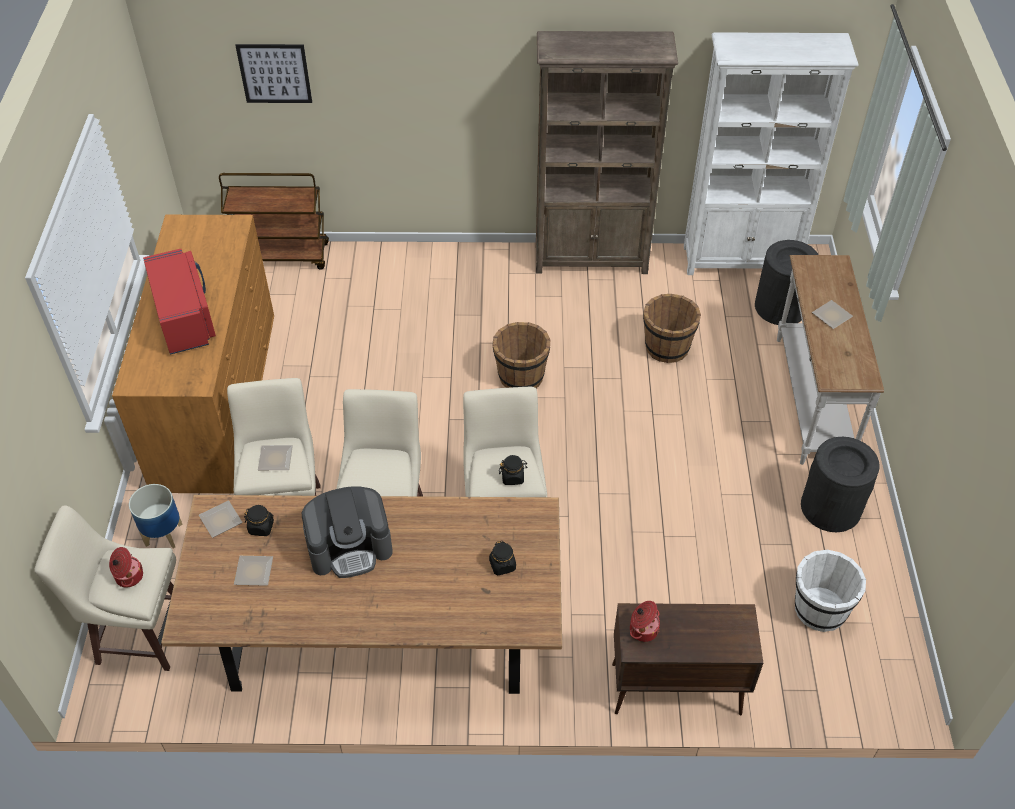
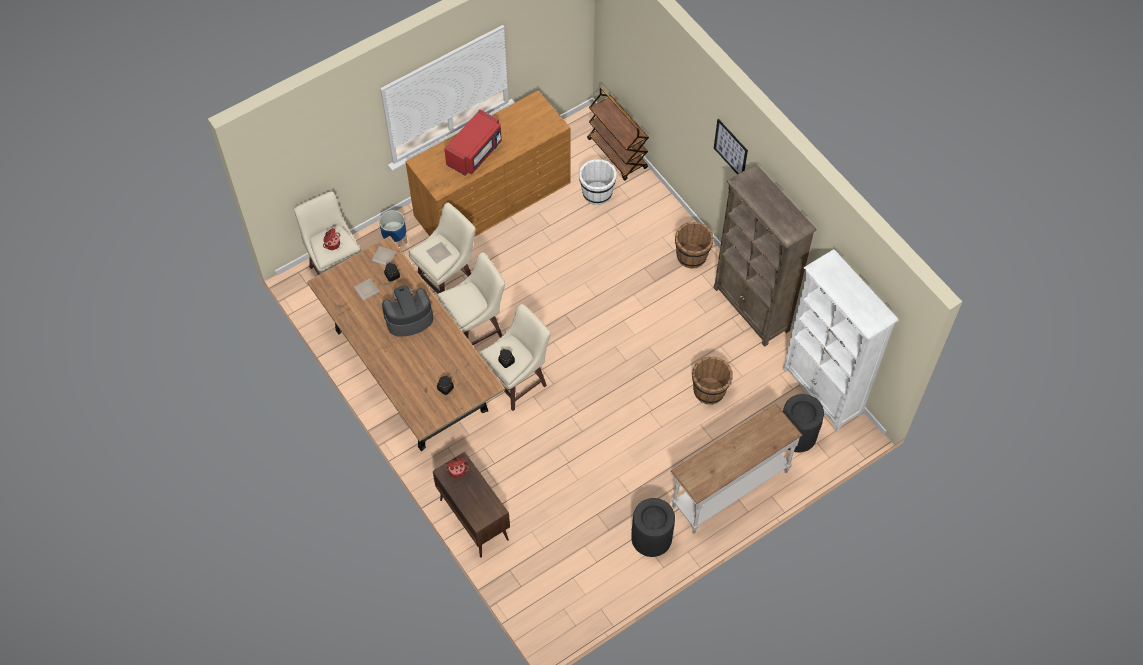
camera: 55 degrees right, 10 degrees up
picture [235,44,312,103] -> picture moved to [714,119,748,175]
coffee machine [302,486,393,578] -> coffee machine turned 120 degrees clockwise [382,285,433,337]
brown bucket [492,322,550,388] -> brown bucket moved to [675,222,714,269]
white bucket [795,550,866,632] -> white bucket moved to [579,159,616,205]
plate [812,300,853,329] -> none

